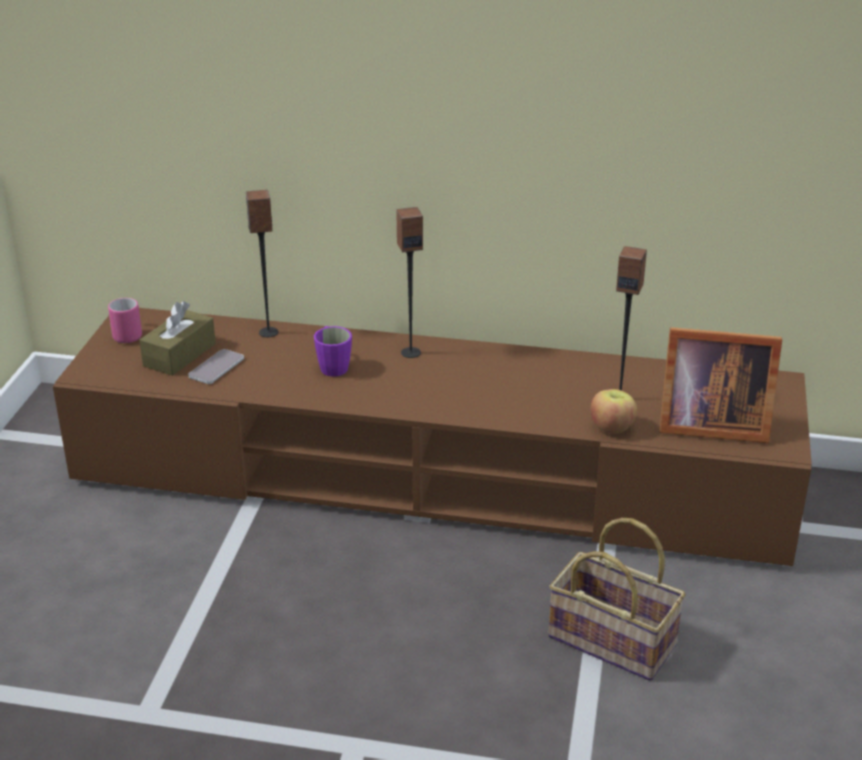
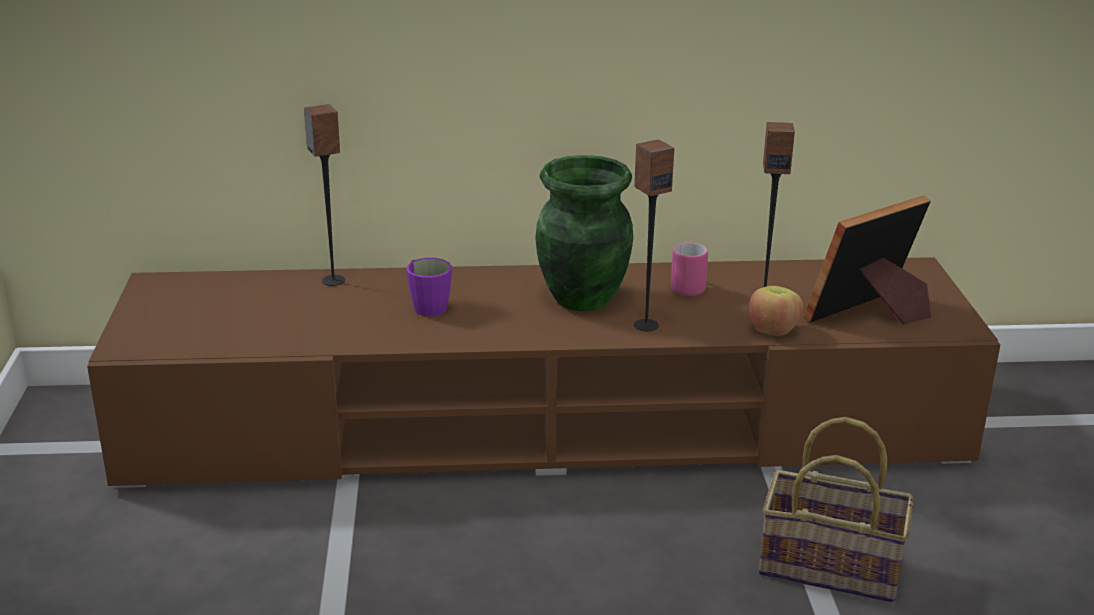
camera: 15 degrees left, 5 degrees down
pink mug [108,298,142,343] -> pink mug moved to [671,242,708,296]
brown tissue box [139,301,216,376] -> none
phone [188,349,244,384] -> none
speaker [396,207,423,358] -> speaker moved to [634,140,674,331]
picture frame [659,327,782,443] -> picture frame turned 150 degrees clockwise [803,196,931,324]
none -> green vase [535,155,633,311]

